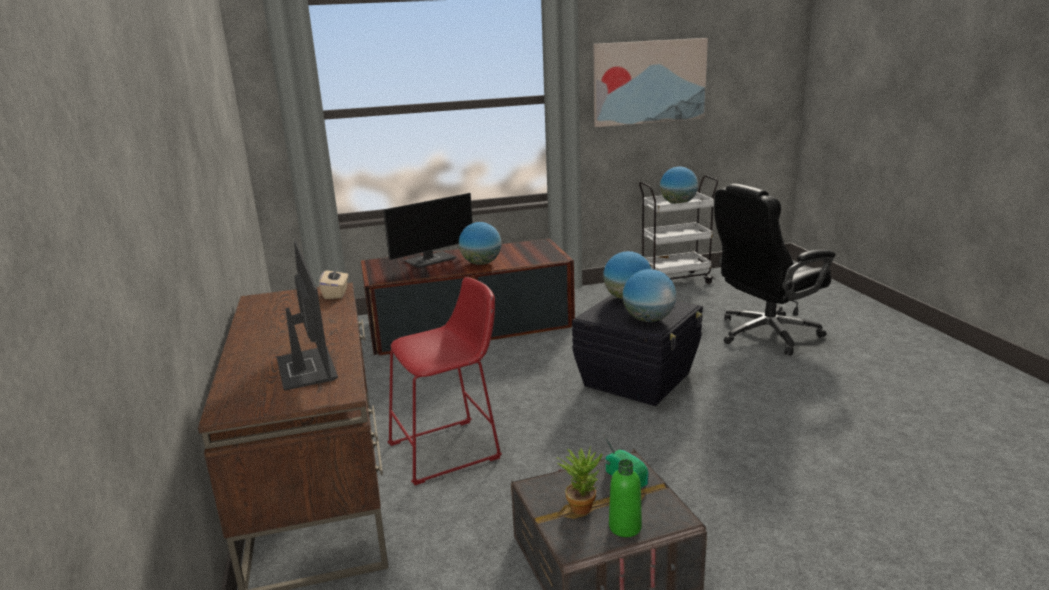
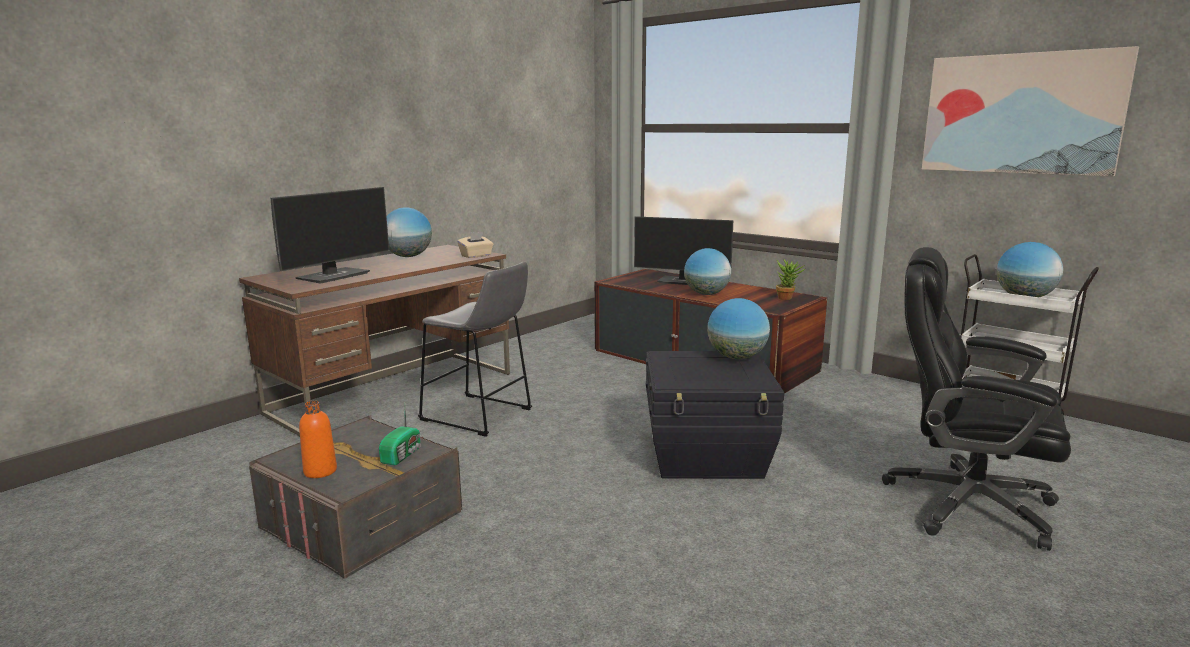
camera: 55 degrees right, 5 degrees down
red stool [388,277,502,485] -> grey stool [418,262,532,437]
potted plant [556,446,603,515] -> potted plant moved to [776,260,806,300]
green bottle [609,459,642,537] -> orange bottle [299,401,337,478]
globe [623,269,676,322] -> globe moved to [387,207,432,257]

